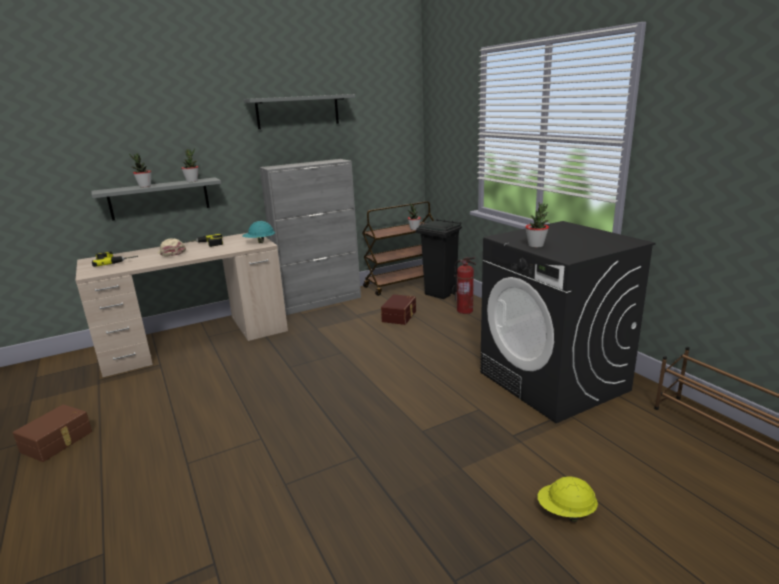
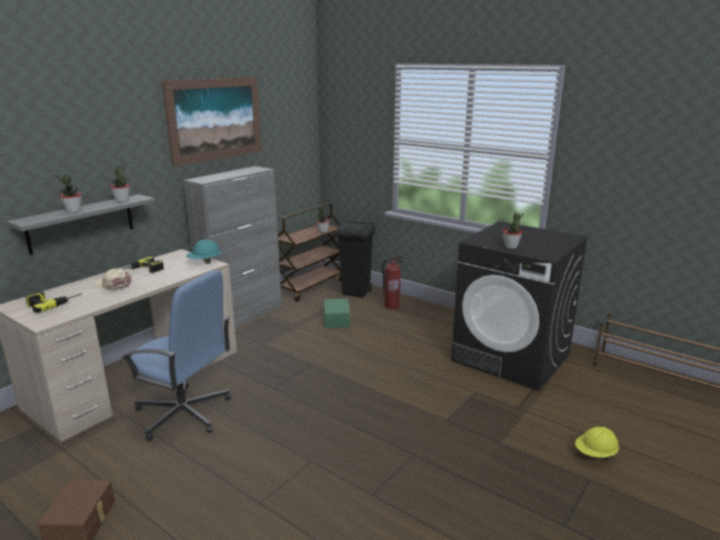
camera: 25 degrees left, 0 degrees up
grey shelf [243,94,355,129] -> picture [162,77,262,167]
brown storage box [381,294,416,325] -> green storage box [324,299,351,328]
none -> blue office chair [121,270,231,441]

